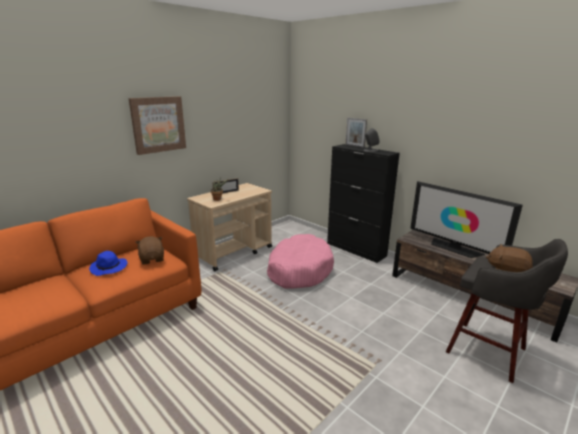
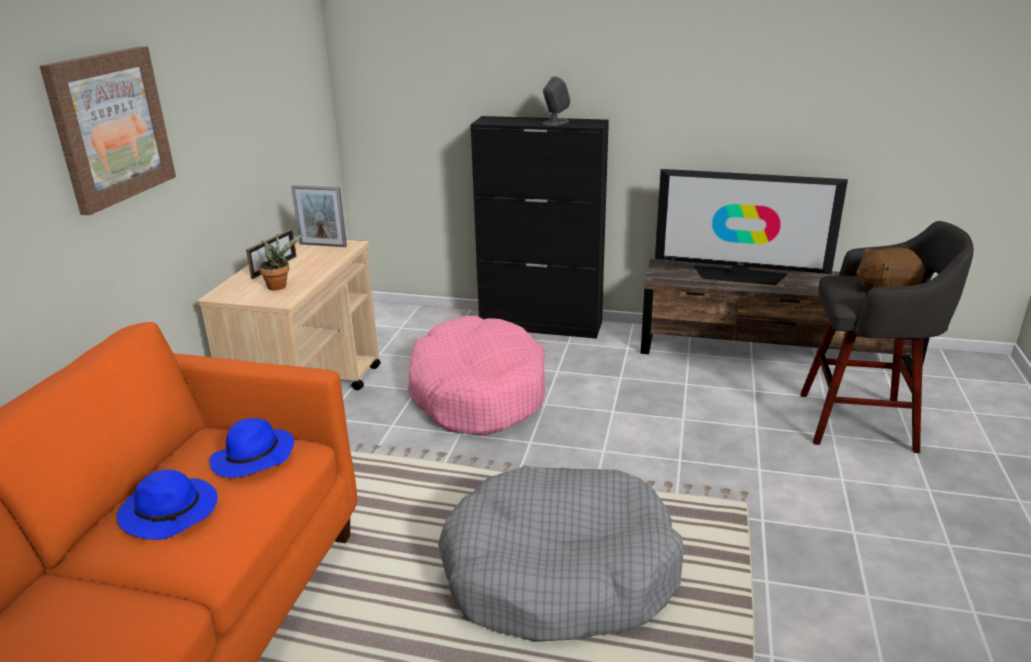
camera: 30 degrees left, 5 degrees up
brown plush toy [135,236,164,265] -> blue hat [210,418,294,478]
picture frame [346,118,367,148] -> picture frame moved to [291,185,347,247]
none -> grey dog bed [438,466,684,642]

